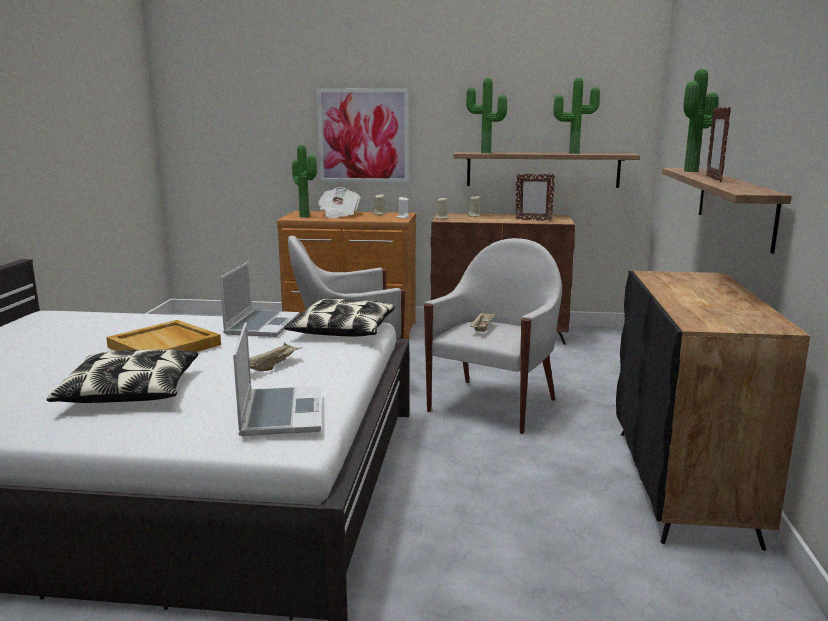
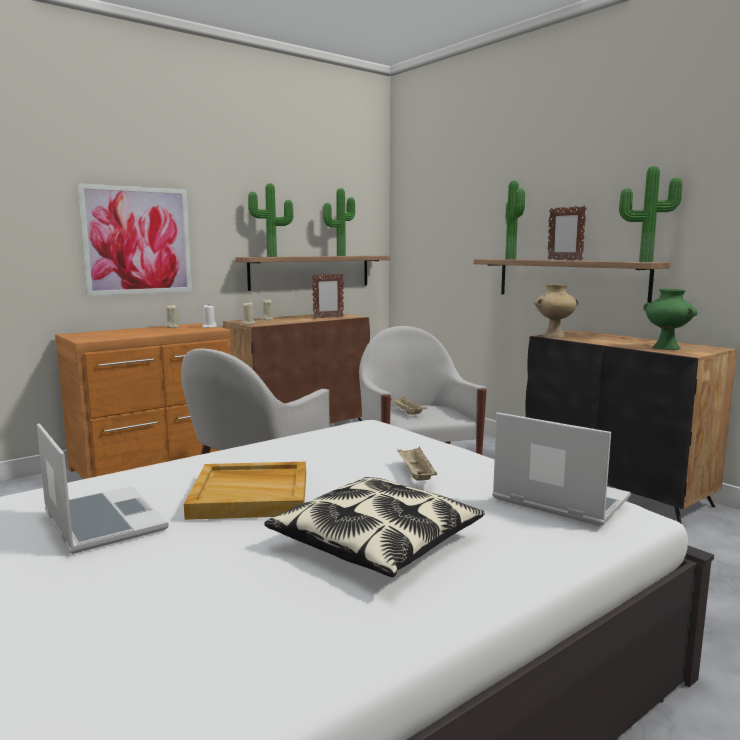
camera: 45 degrees left, 5 degrees down
laptop [220,261,300,337] -> laptop moved to [37,423,169,554]
pillow [284,298,395,336] -> none
potted plant [292,145,317,218] -> potted plant moved to [619,166,682,262]
newspaper [318,187,360,218] -> none
none -> beige vase [534,284,578,338]
none -> green vase [643,289,698,350]

